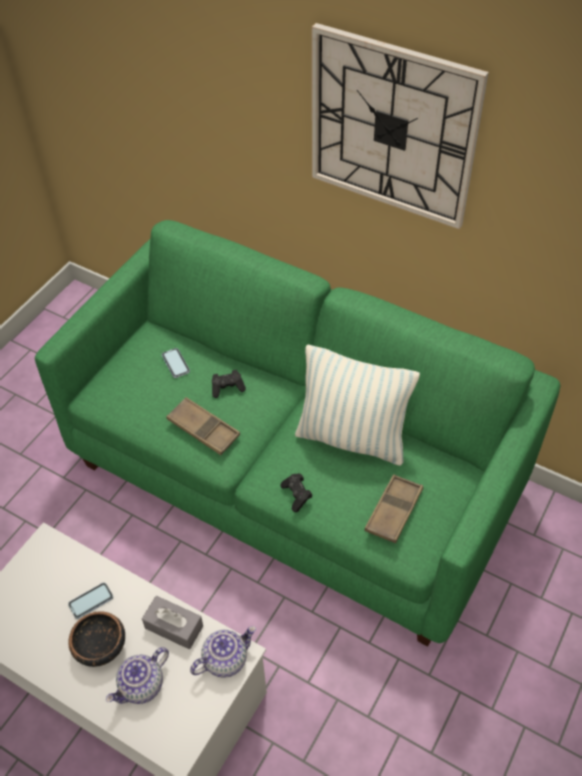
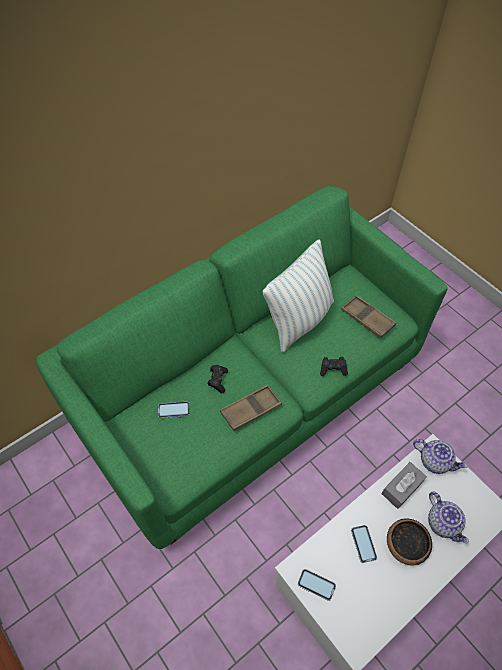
camera: 70 degrees left, 5 degrees up
teapot [190,626,256,678] -> teapot turned 135 degrees clockwise [413,439,468,474]
wall clock [312,23,489,229] -> none
none -> phone [298,569,336,601]

